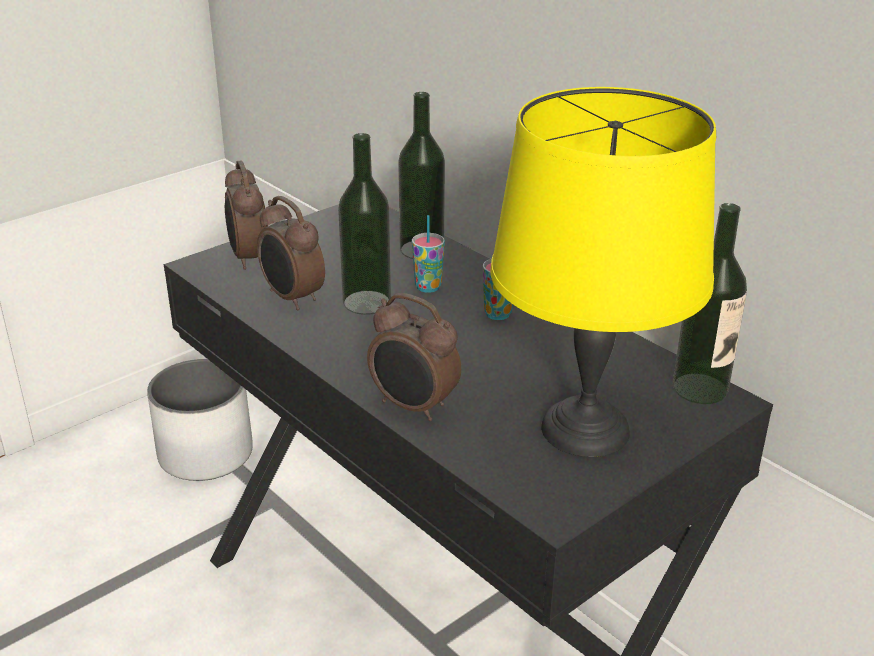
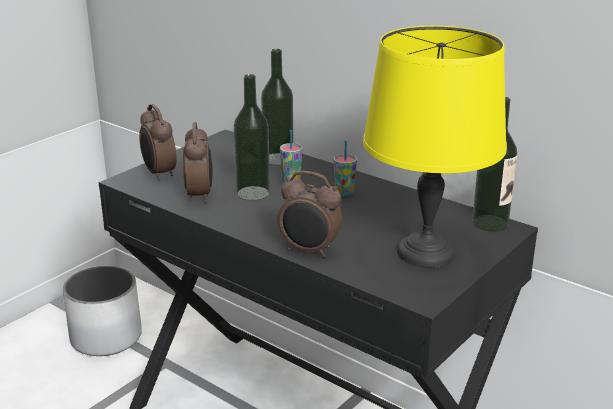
camera: 10 degrees left, 5 degrees down
alarm clock [257,196,325,310] -> alarm clock turned 135 degrees counterclockwise [183,122,213,203]

